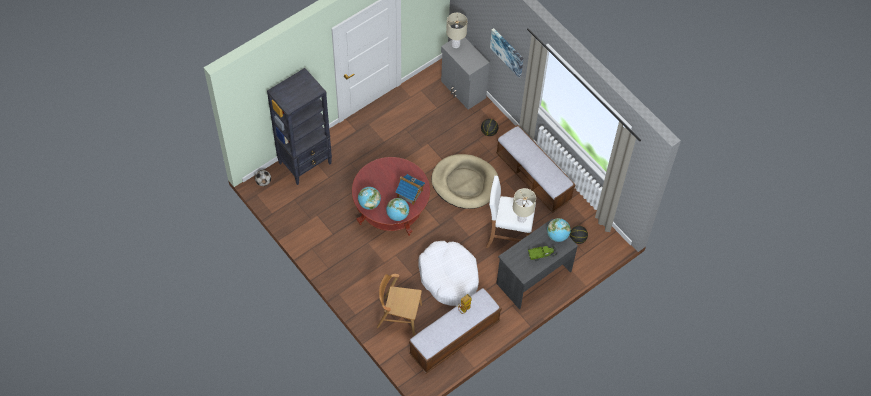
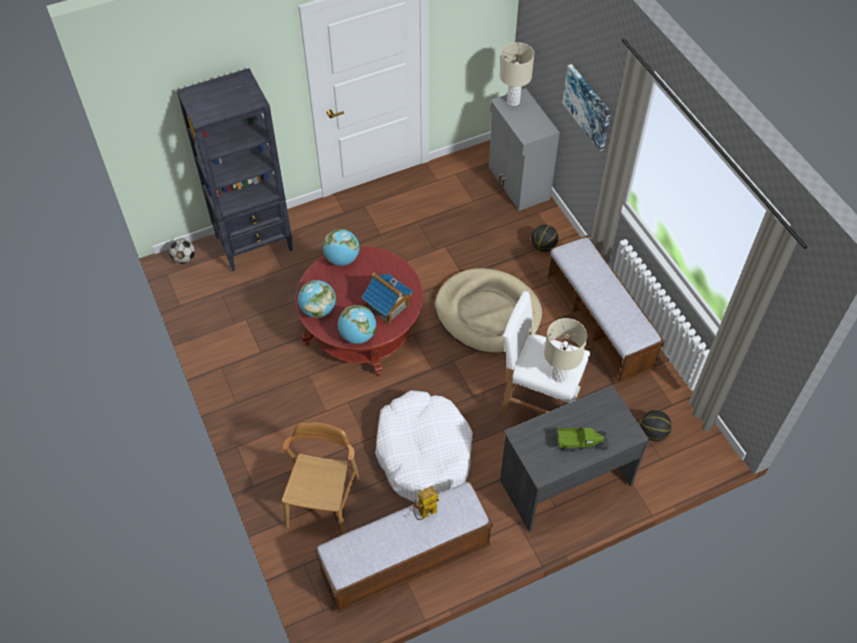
camera: 15 degrees right, 5 degrees down
brown chair [377,274,422,336] -> brown chair turned 75 degrees clockwise [282,422,359,534]
globe [547,218,571,242] -> globe moved to [323,229,360,266]

